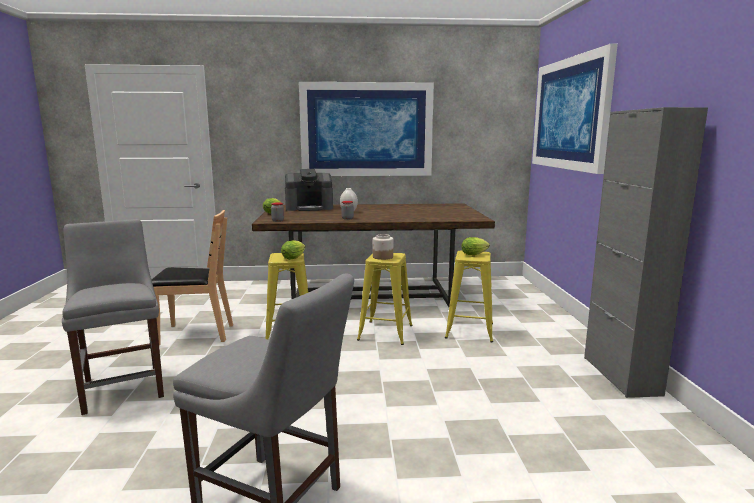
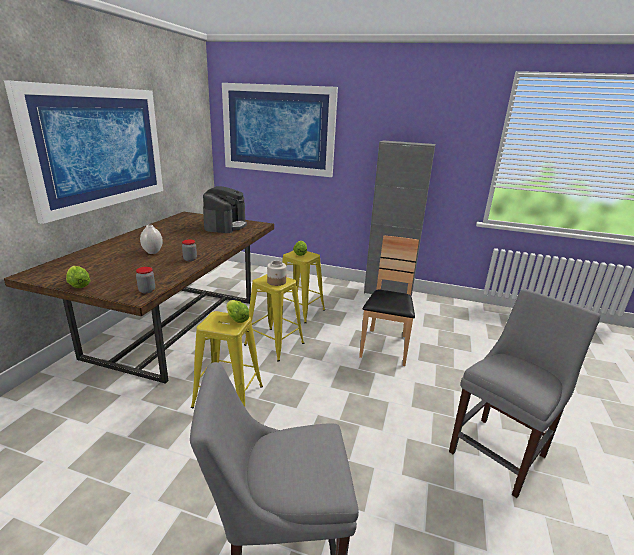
camera: 70 degrees left, 10 degrees up
brown chair [152,210,233,346] -> brown chair moved to [359,235,419,366]
coffee machine [285,169,333,211] -> coffee machine moved to [203,186,247,233]

